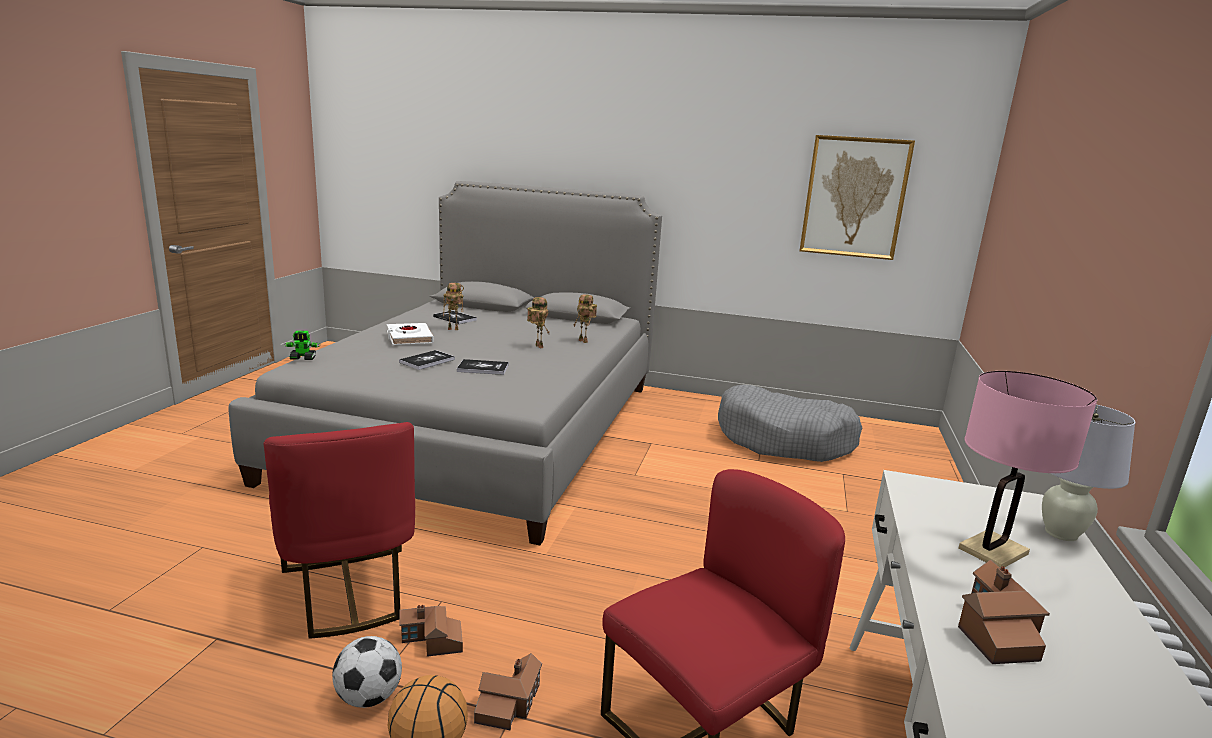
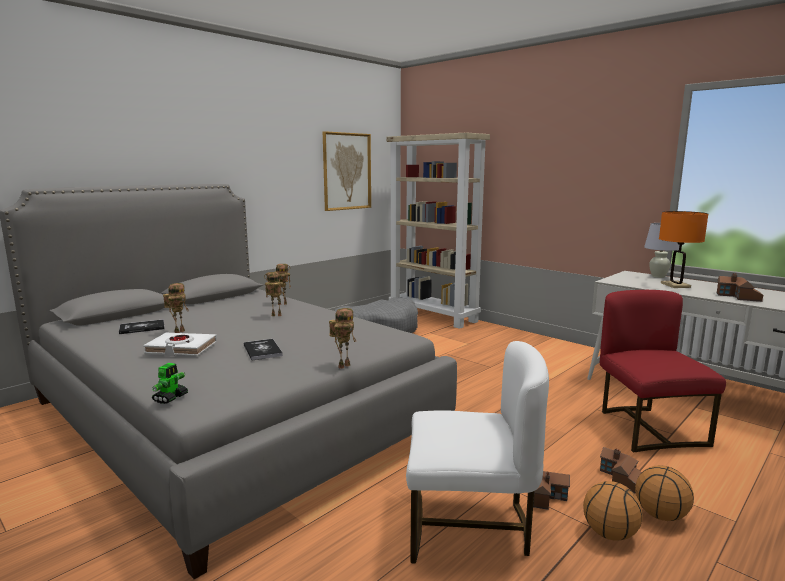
camera: 60 degrees left, 5 degrees down
red chair [264,422,415,639] -> white chair [406,341,549,564]
football [332,636,402,708] -> basketball [583,481,643,541]
book [457,359,509,375] -> none
pink table lamp [958,371,1097,568] -> orange table lamp [659,211,708,288]
none -> toy robot [329,308,356,369]
none -> beige bookcase [387,132,490,329]

